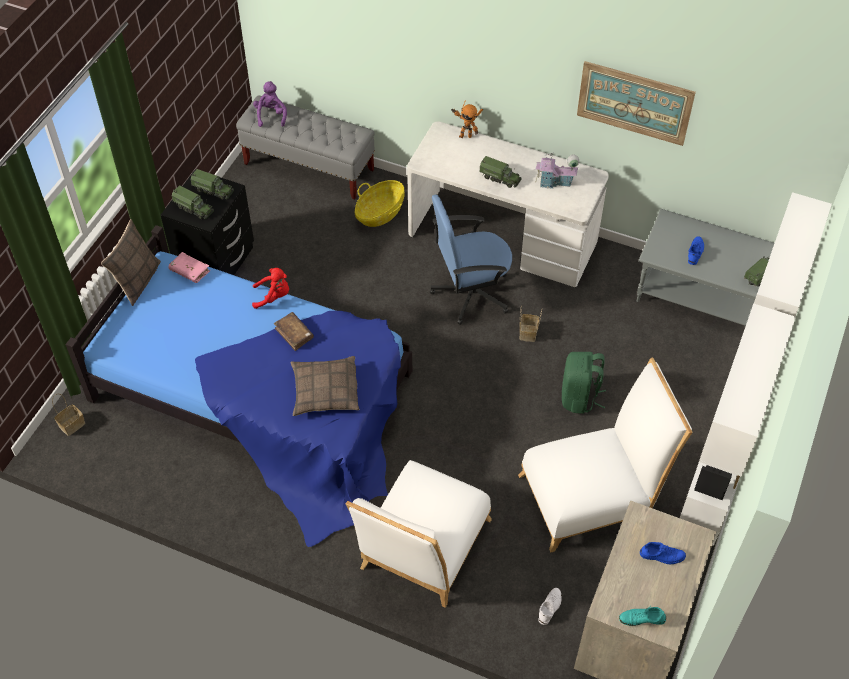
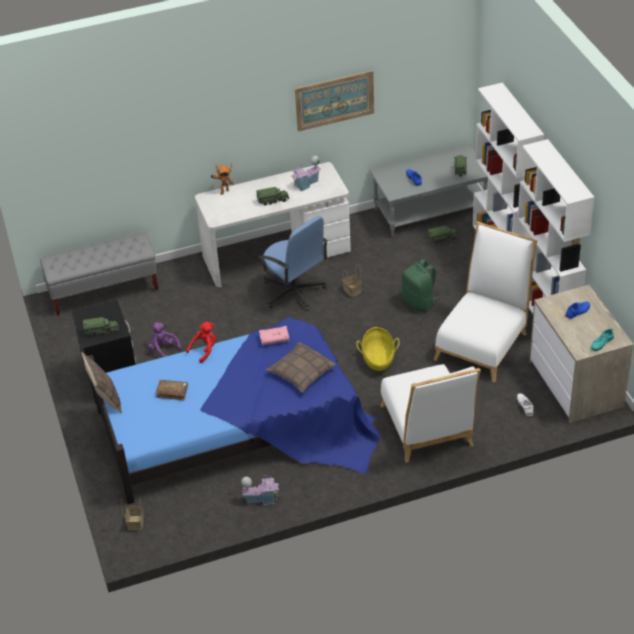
camera: 40 degrees left, 10 degrees down
pink book [169,252,210,283] -> pink book moved to [259,326,290,345]
toy truck [191,169,234,200] -> toy truck moved to [427,225,458,244]
purple plush toy [253,81,287,127] -> purple plush toy moved to [148,322,182,357]
brown book [274,312,314,351] -> brown book moved to [156,380,188,400]
basket [355,180,405,227] -> basket moved to [357,327,400,371]
blue office chair [430,195,512,325] -> blue office chair turned 75 degrees counterclockwise [258,216,328,311]
none -> toy house [241,475,279,505]

